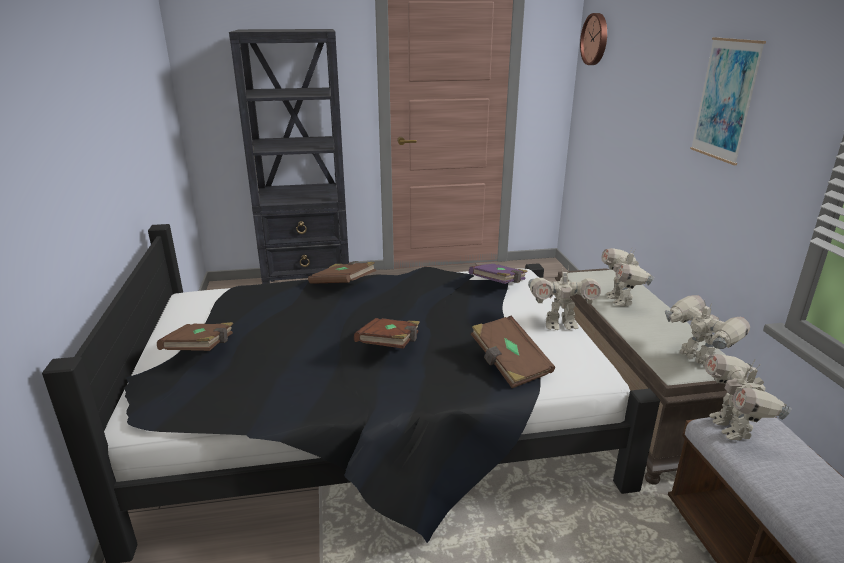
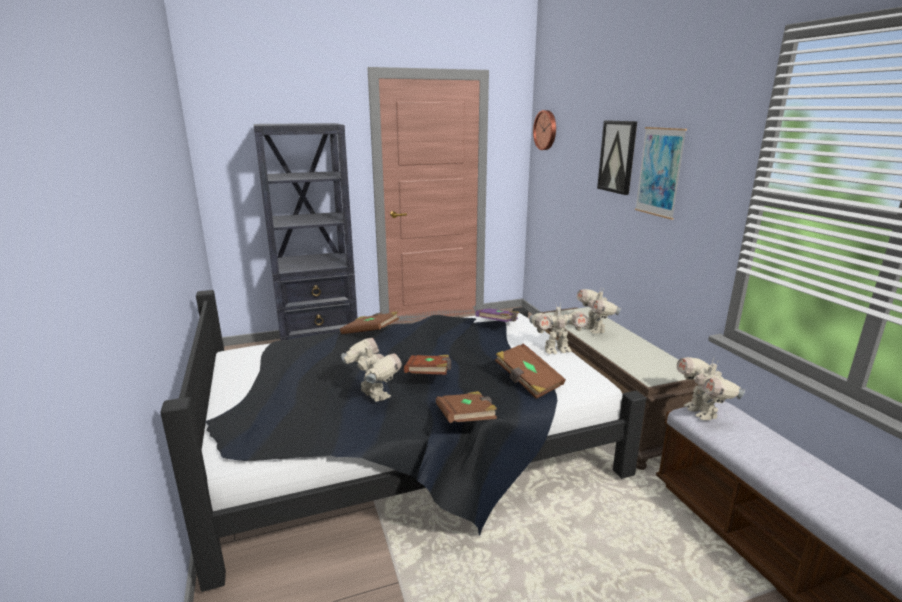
camera: 10 degrees left, 5 degrees down
brown book [157,322,233,351] -> brown book moved to [436,391,497,423]
toy robot [665,295,750,367] -> toy robot moved to [341,338,402,402]
none -> picture [597,120,637,195]

